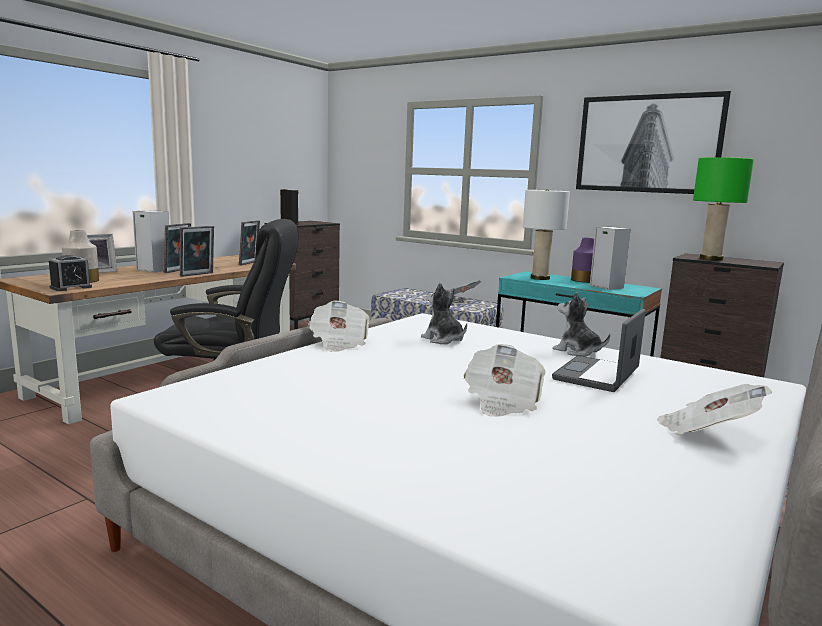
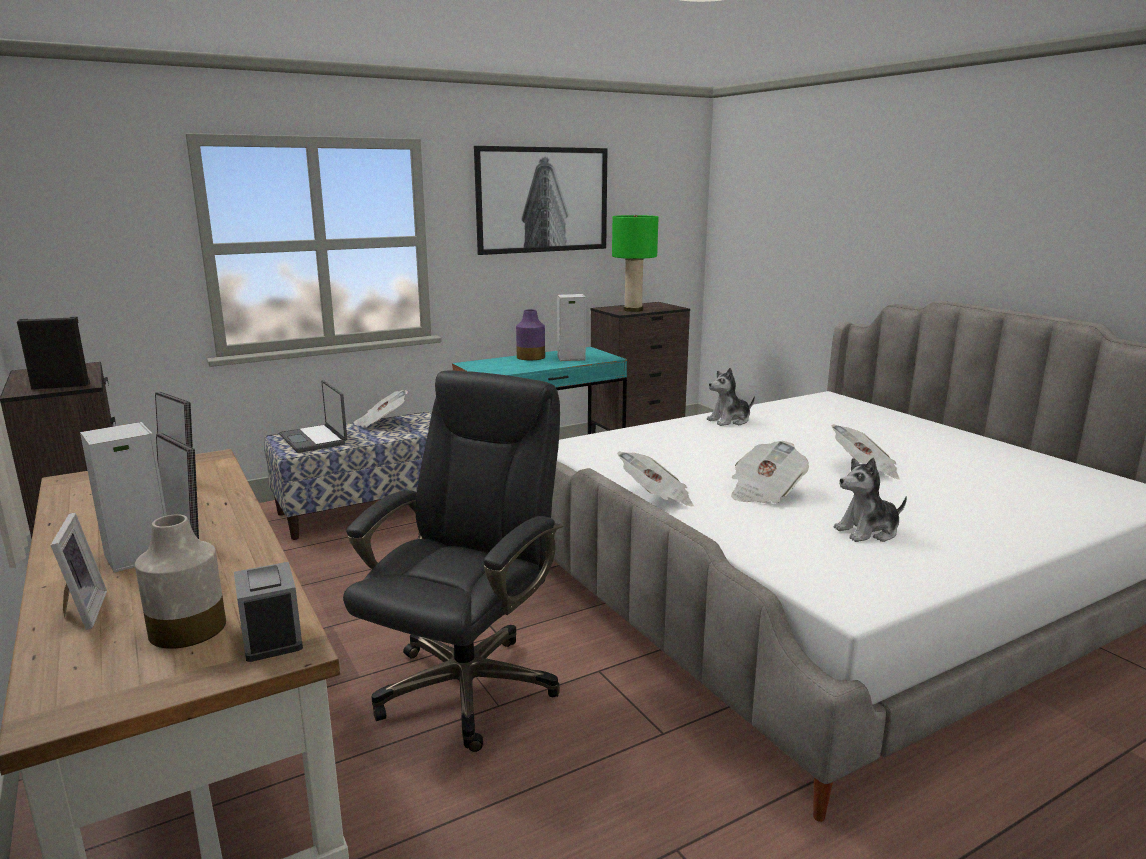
camera: 65 degrees left, 5 degrees up
picture frame [180,226,214,277] -> none
plush toy [421,283,467,344] -> plush toy moved to [834,458,907,542]
white table lamp [523,189,570,280] -> none
laptop [552,309,646,392] -> laptop moved to [279,380,347,453]
newspaper [657,384,772,435] -> newspaper moved to [731,441,809,503]

